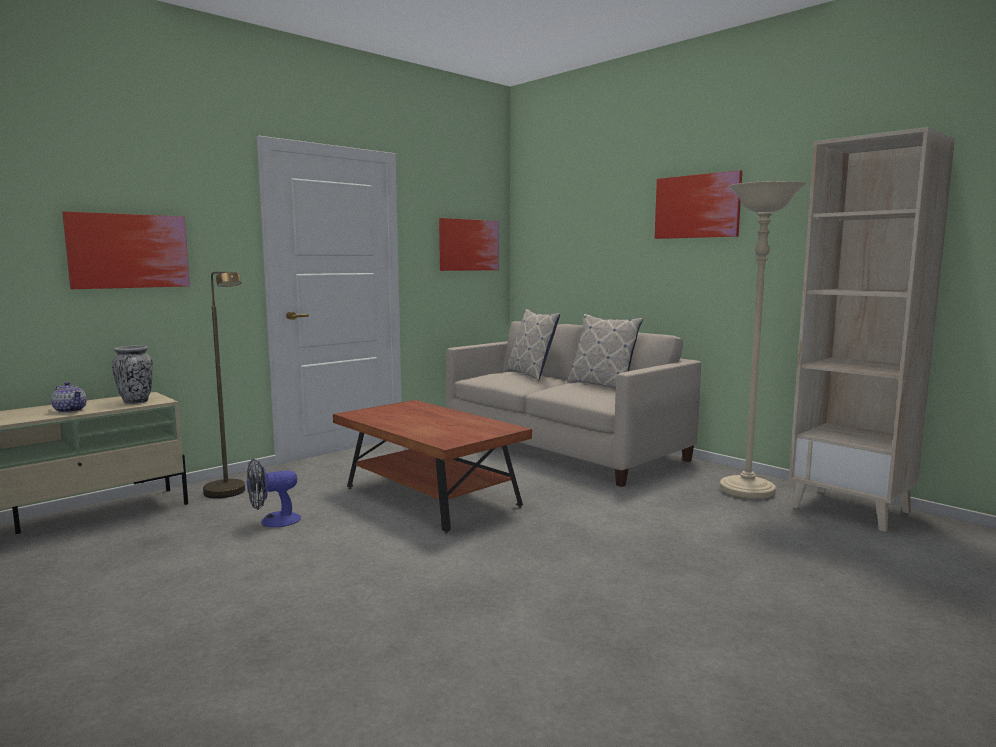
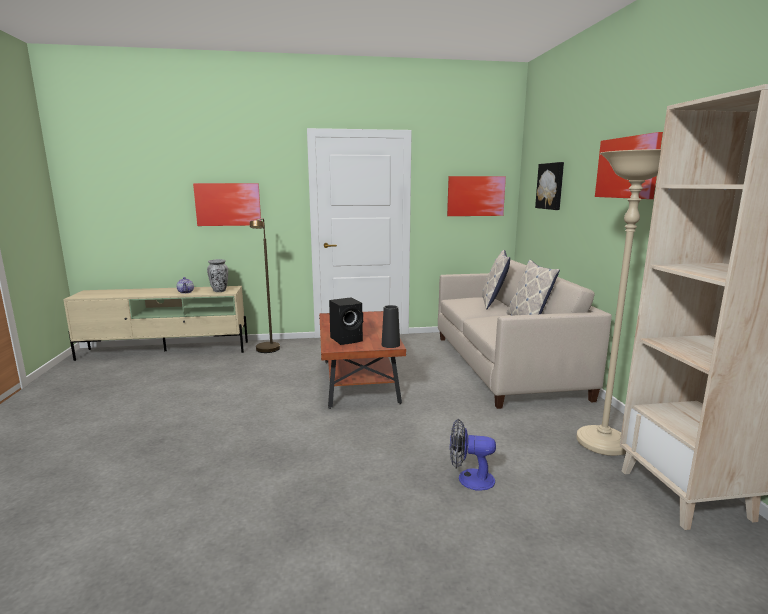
camera: 35 degrees right, 5 degrees up
fan [247,458,301,527] -> fan moved to [450,419,496,491]
none -> black speaker [329,298,363,345]
none -> black vase [382,305,400,348]
none -> picture [535,162,564,210]

